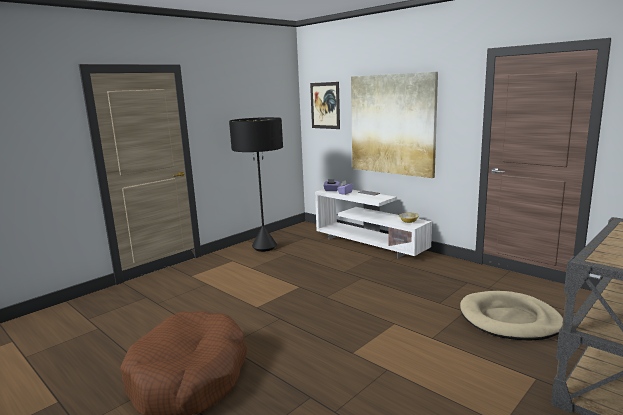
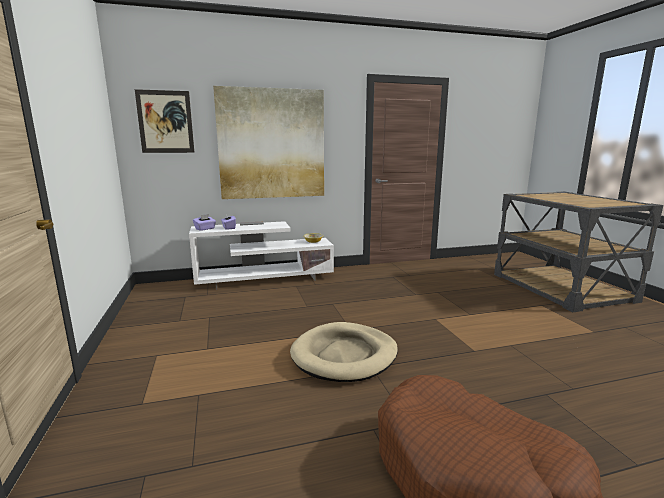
camera: 60 degrees left, 0 degrees up
black floor lamp [229,117,283,252] -> none
beige dog bed [460,291,563,341] -> beige dog bed moved to [290,322,398,382]

